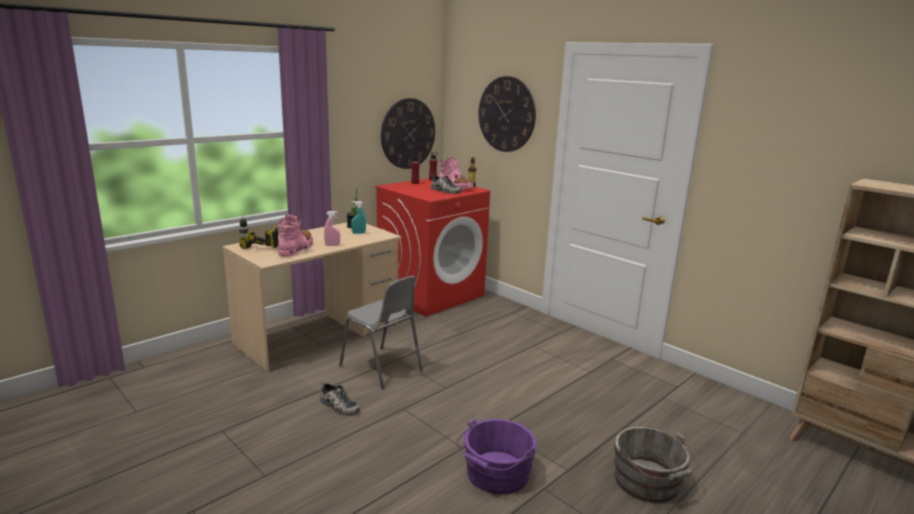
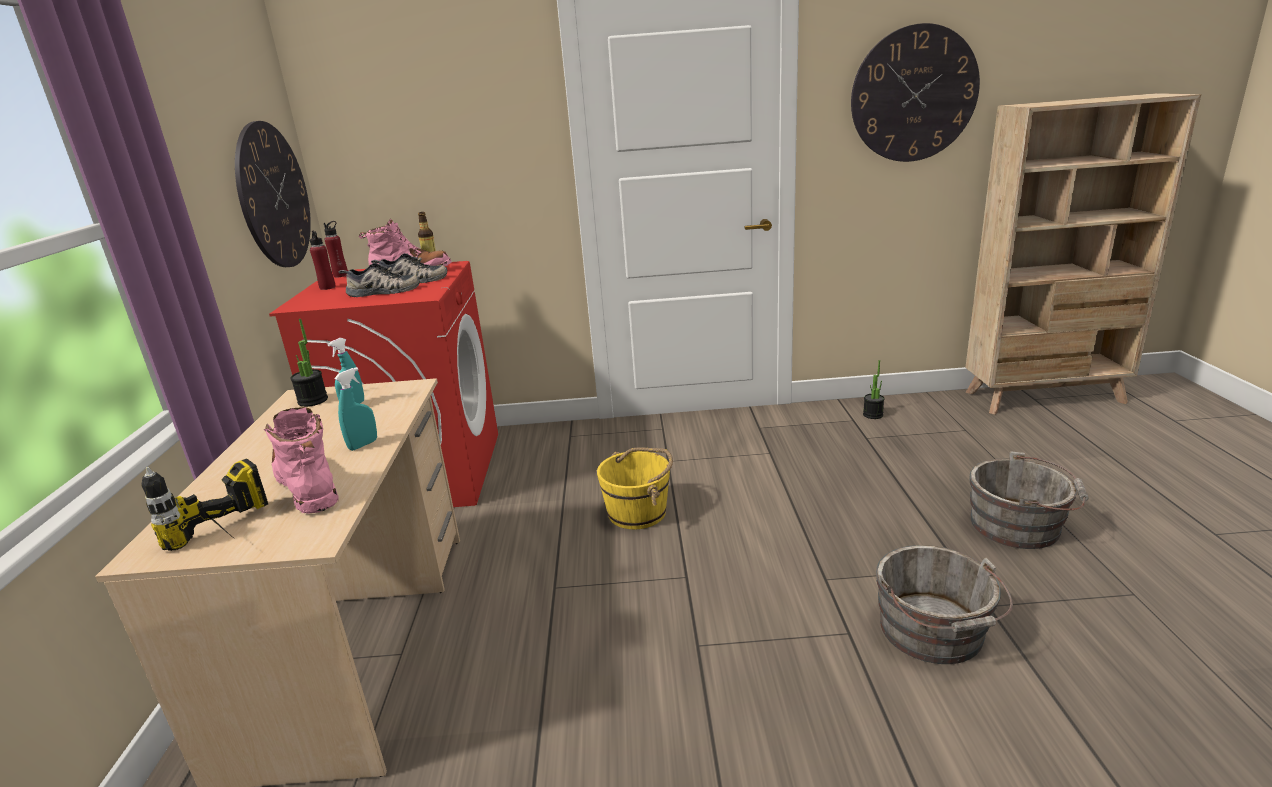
camera: 45 degrees left, 5 degrees up
shoe [320,381,360,416] -> shoe moved to [339,263,420,297]
pink spray bottle [324,211,340,246] -> turquoise spray bottle [334,367,377,451]
grey chair [339,276,423,389] -> none
purple bucket [457,418,537,494] -> grey bucket [876,545,1013,664]
wall clock [478,76,536,152] -> wall clock moved to [851,23,980,162]
none -> yellow bucket [597,448,673,529]
none -> potted plant [863,360,885,419]

